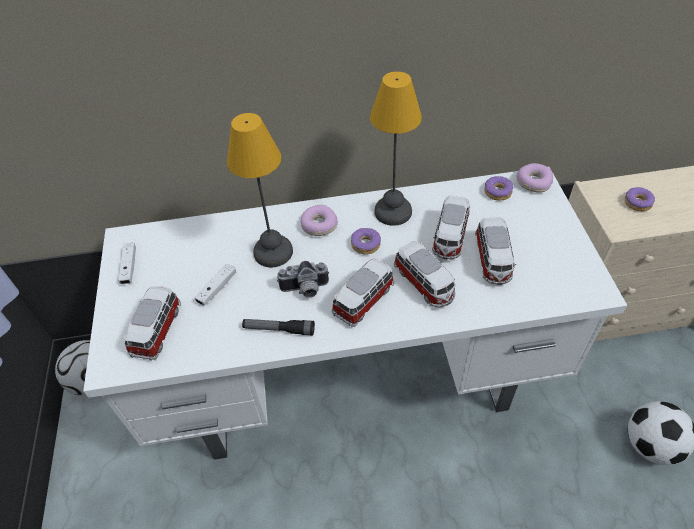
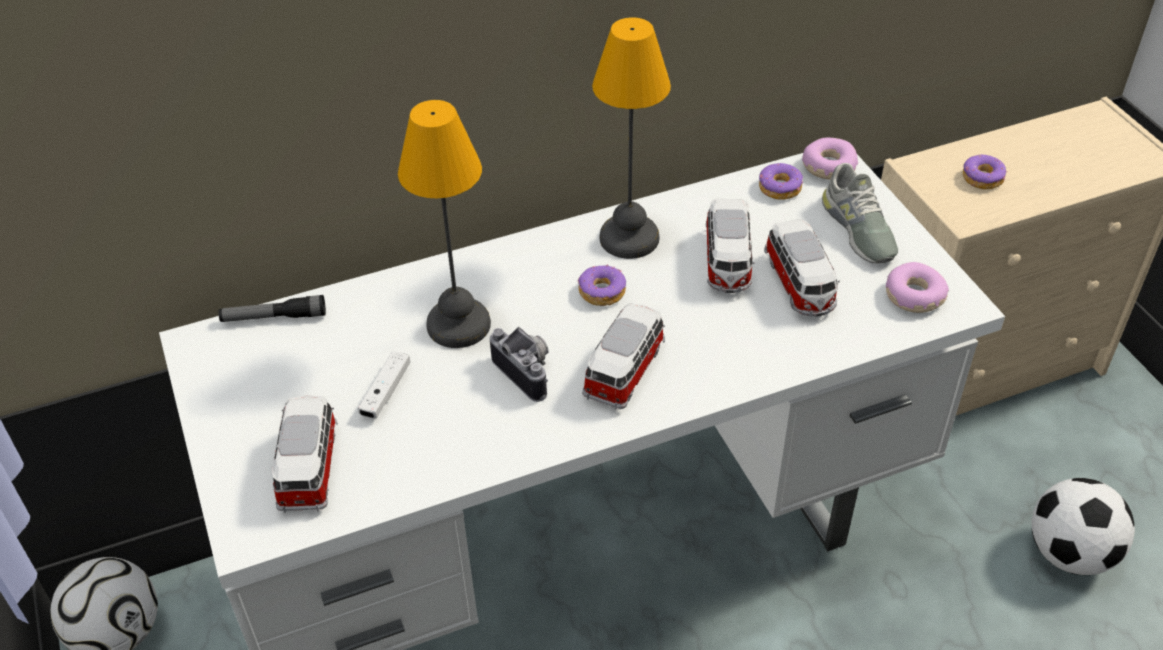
camera: 15 degrees left, 5 degrees down
white game controller [118,243,136,284] -> none
flashlight [242,319,315,335] -> flashlight moved to [218,295,326,322]
camera [277,261,329,298] -> camera turned 105 degrees counterclockwise [490,326,549,402]
donut [301,205,338,236] -> donut moved to [886,262,949,313]
toy car [394,241,455,307] -> none
none -> grey shoe [822,163,898,264]

